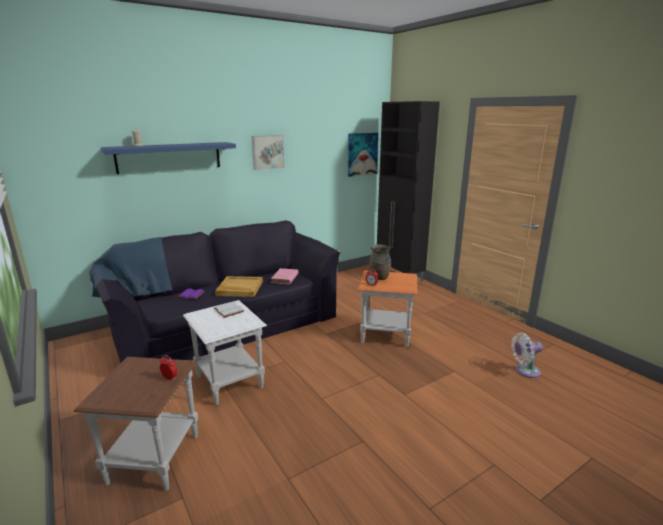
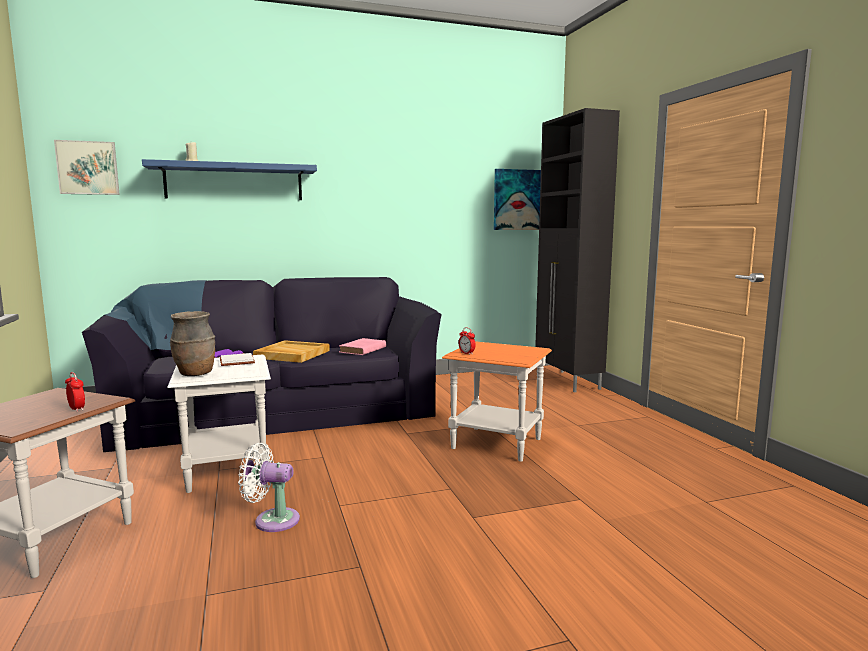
camera: 15 degrees right, 10 degrees down
picture [252,135,285,170] -> picture moved to [54,140,120,195]
brown vase [369,244,391,280] -> brown vase moved to [170,311,215,376]
white fan [511,332,543,378] -> white fan moved to [238,443,300,532]

